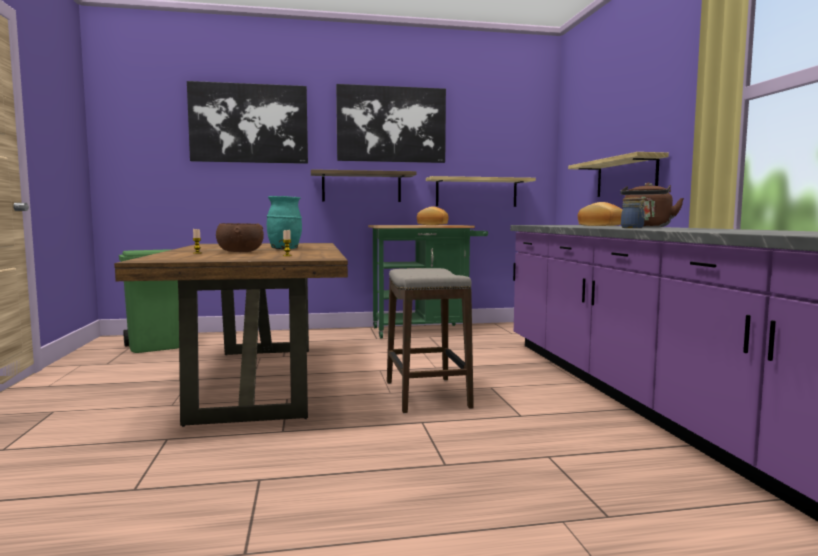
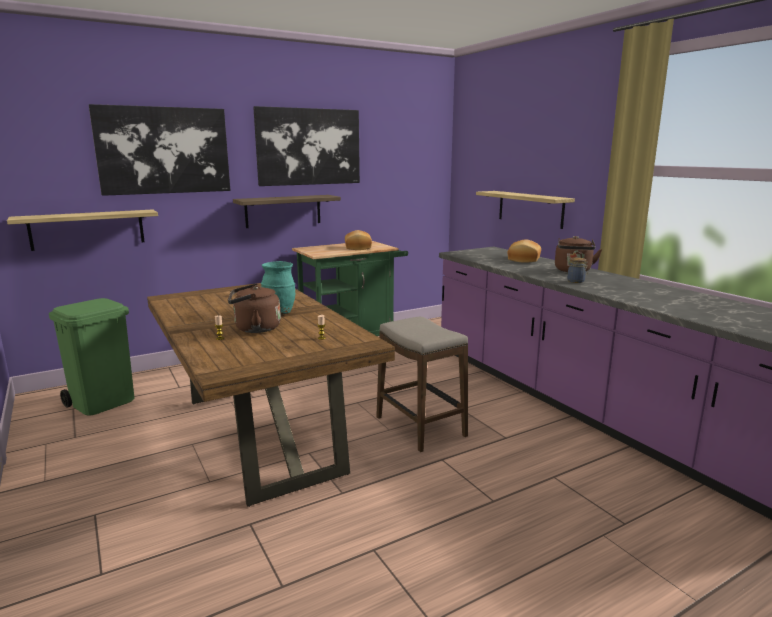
camera: 20 degrees left, 10 degrees up
brown bowl [216,223,264,252] -> brown kettle [228,284,281,333]
shelf [426,176,536,207] -> shelf moved to [7,210,158,251]

